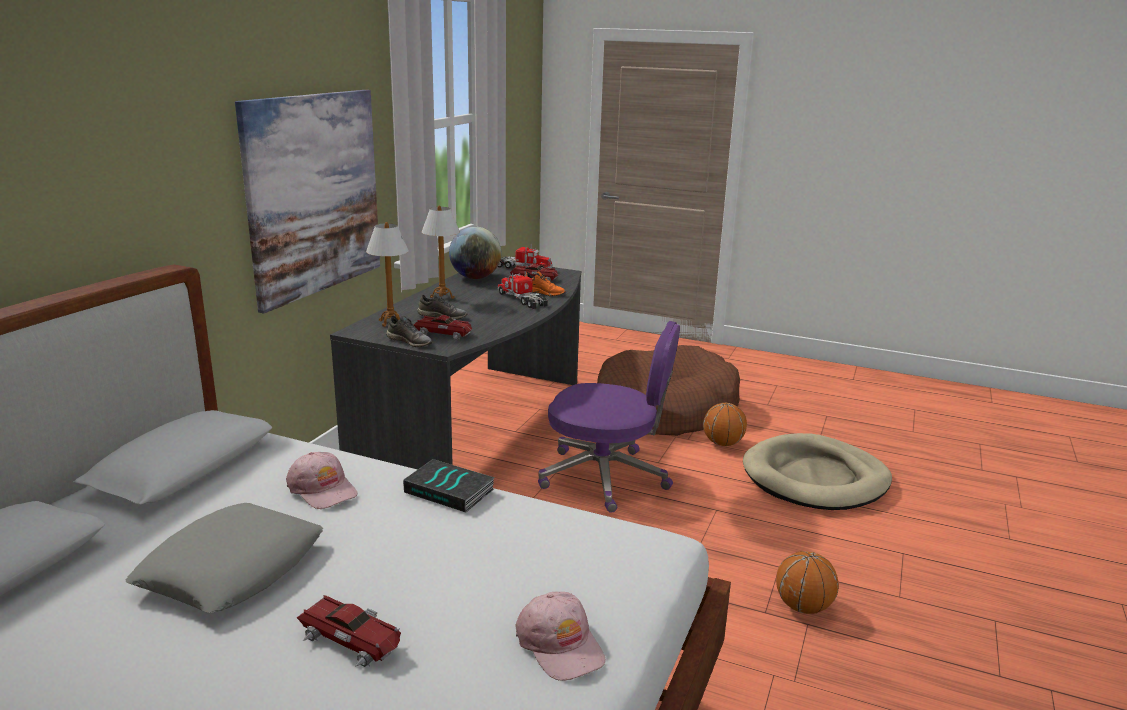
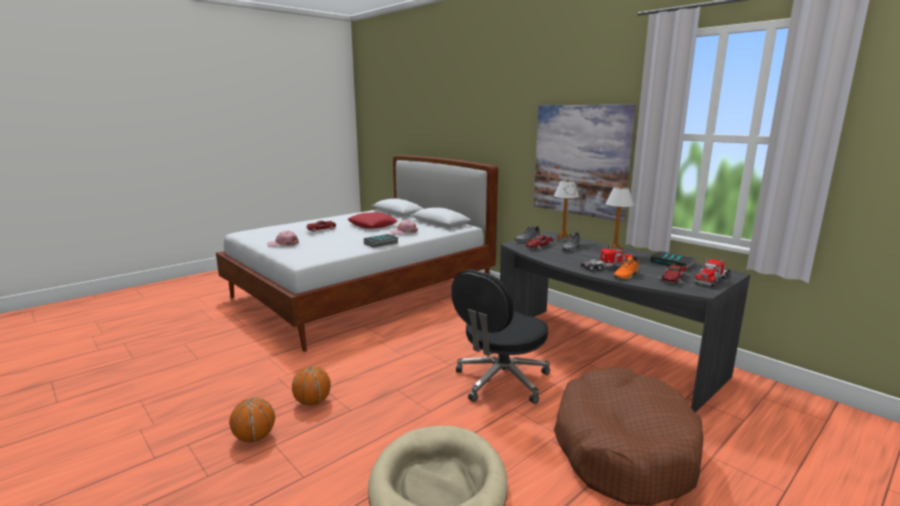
camera: 115 degrees right, 5 degrees down
grey pillow [125,503,323,613] -> red pillow [348,212,398,229]
globe [449,227,501,279] -> book [650,251,697,269]
purple office chair [538,321,680,513] -> black office chair [451,269,550,404]
basketball [703,403,747,446] -> basketball moved to [229,397,275,442]

